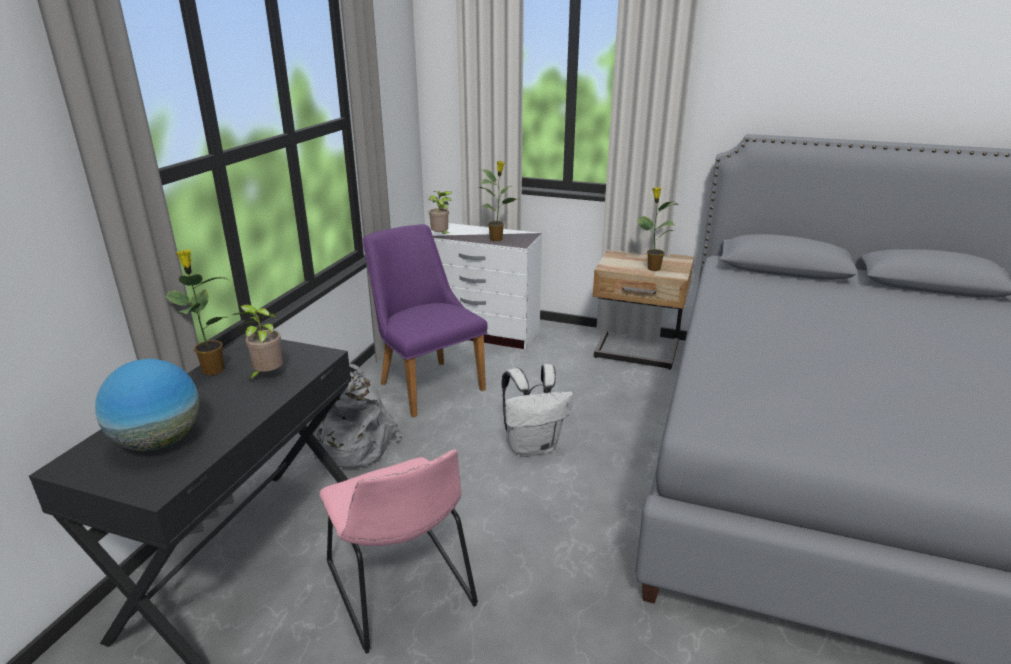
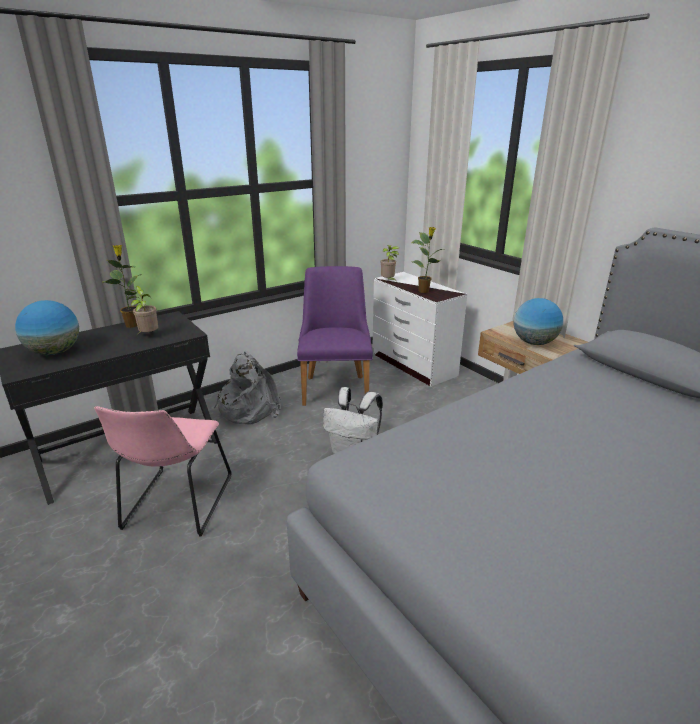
camera: 35 degrees right, 0 degrees up
potted plant [638,187,679,271] -> globe [514,298,563,345]

